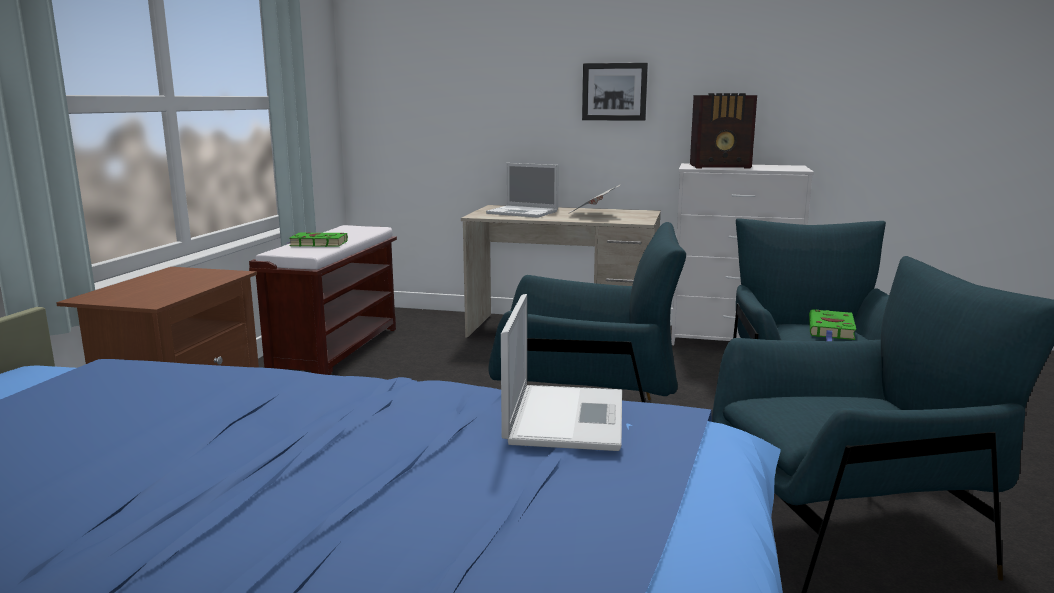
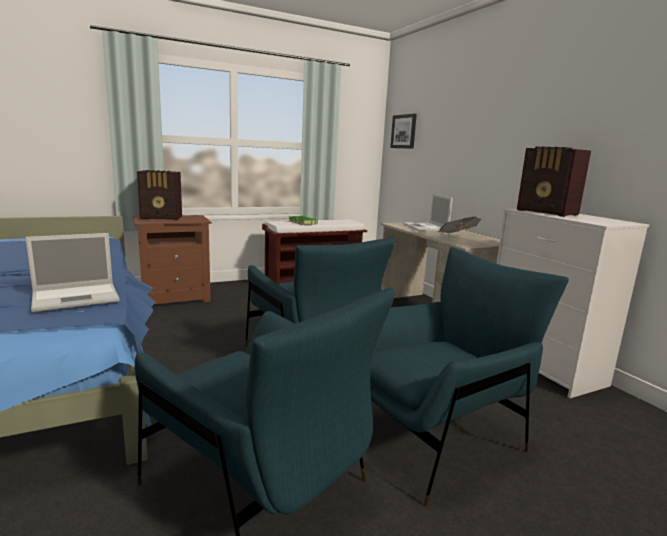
camera: 50 degrees right, 0 degrees up
picture [582,63,648,121] -> picture moved to [390,114,417,149]
green book [809,309,856,341] -> none
none -> radio [137,170,182,220]

